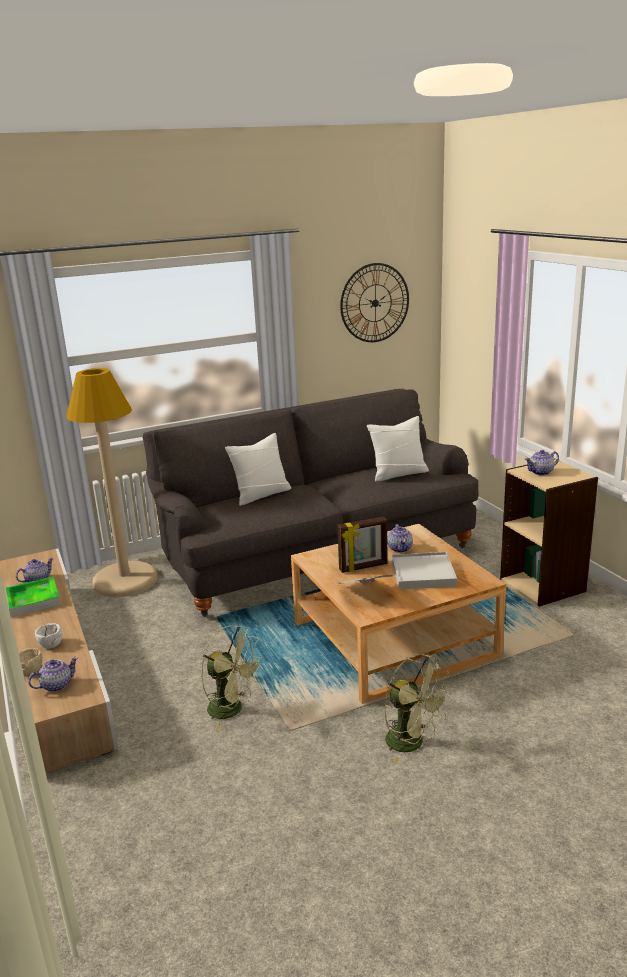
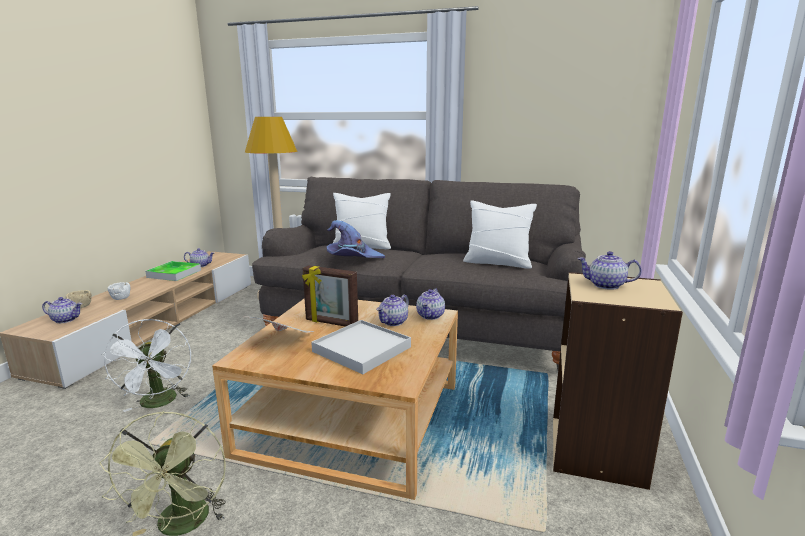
camera: 40 degrees right, 5 degrees down
green fan [201,625,264,730] -> white fan [102,319,191,412]
wall clock [340,263,409,342] -> none
none -> purple hat [327,220,385,258]
none -> teapot [416,288,445,320]

